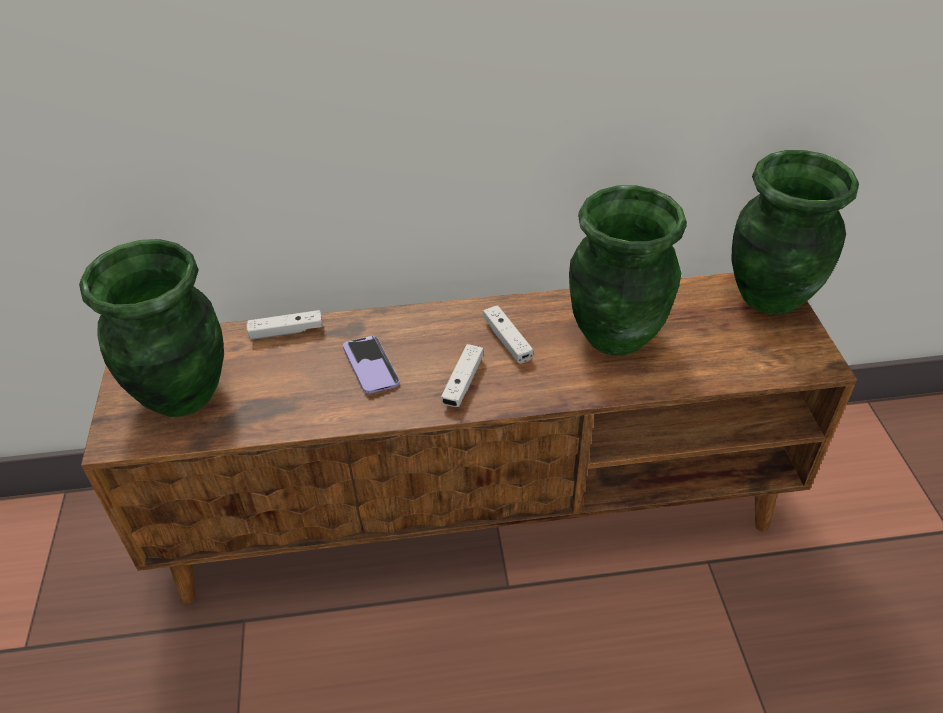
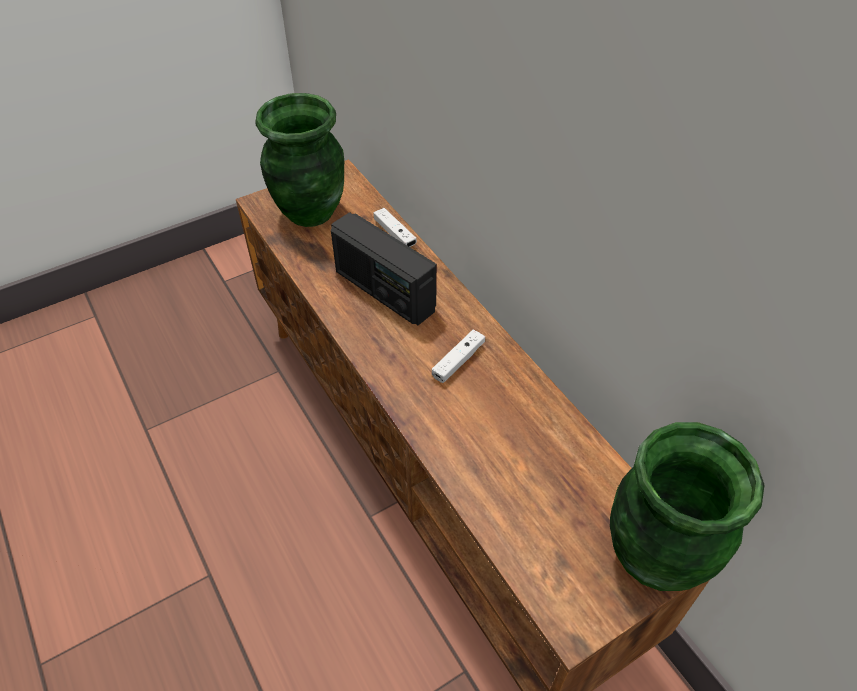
camera: 65 degrees right, 5 degrees up
phone [343,336,400,394] -> radio [331,212,437,325]
white game controller [441,344,483,407] -> none
green vase [569,185,687,356] -> none

